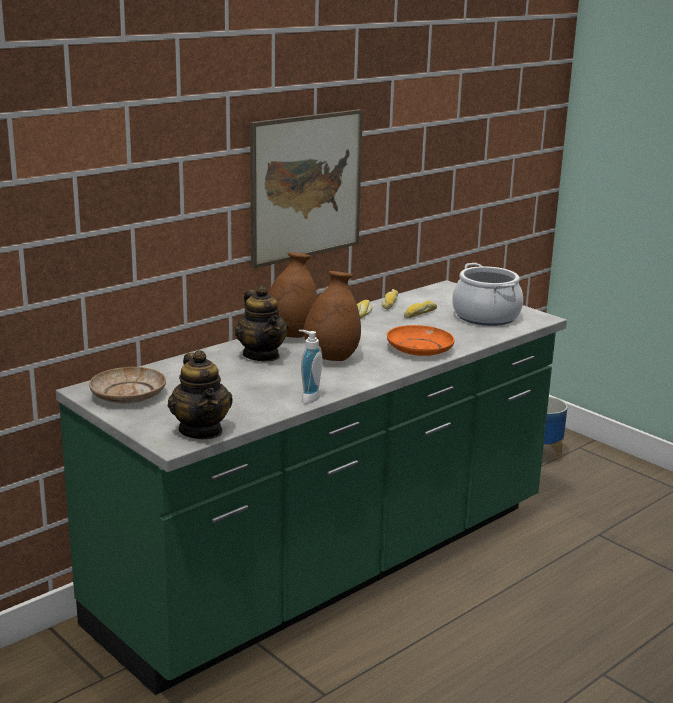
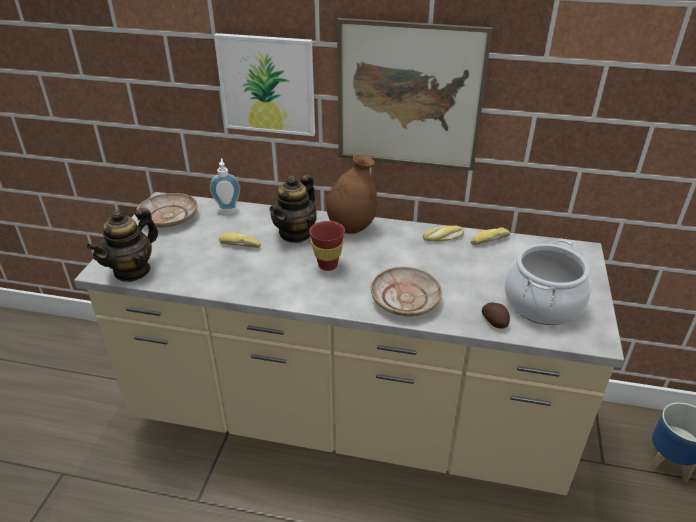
camera: 55 degrees right, 15 degrees up
green counter [56,280,567,695] -> beige counter [74,192,624,495]
soap dispenser [299,330,323,404] -> soap dispenser moved to [210,158,240,215]
brown vase [303,271,361,361] -> red cup [309,221,345,271]
orange plate [387,325,455,356] -> beige plate [371,267,442,317]
bread [404,300,437,318] -> bread moved to [219,233,261,248]
none -> picture [214,33,315,136]
none -> potato [482,302,510,329]

